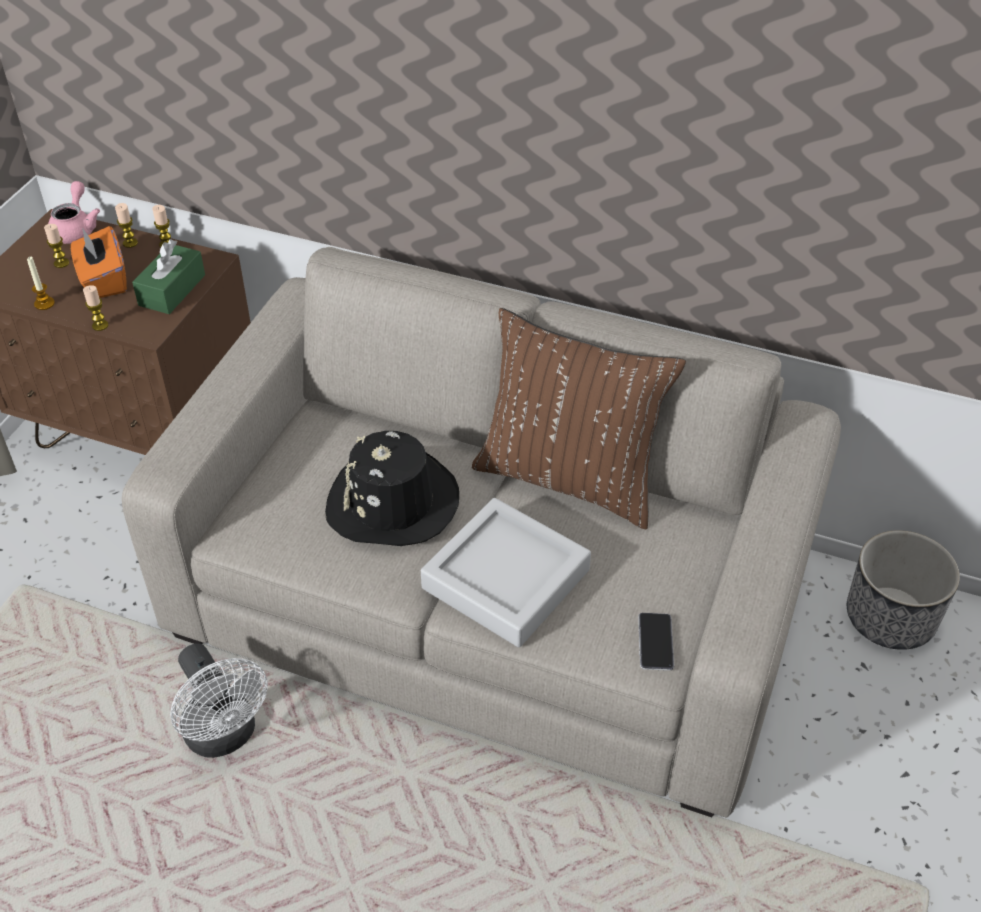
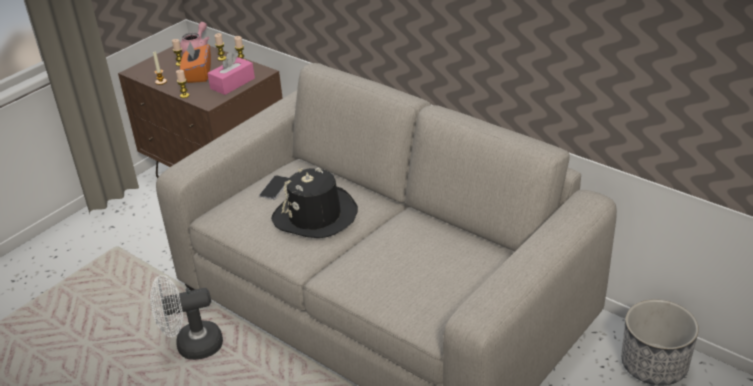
camera: 20 degrees right, 10 degrees down
green tissue box [132,239,205,314] -> pink tissue box [207,52,255,95]
white fan [170,643,268,758] -> white fan turned 90 degrees clockwise [150,275,223,360]
grey tray [421,498,591,647] -> none
brown pillow [472,308,686,529] -> none
phone [638,613,674,671] -> phone moved to [259,175,289,200]

